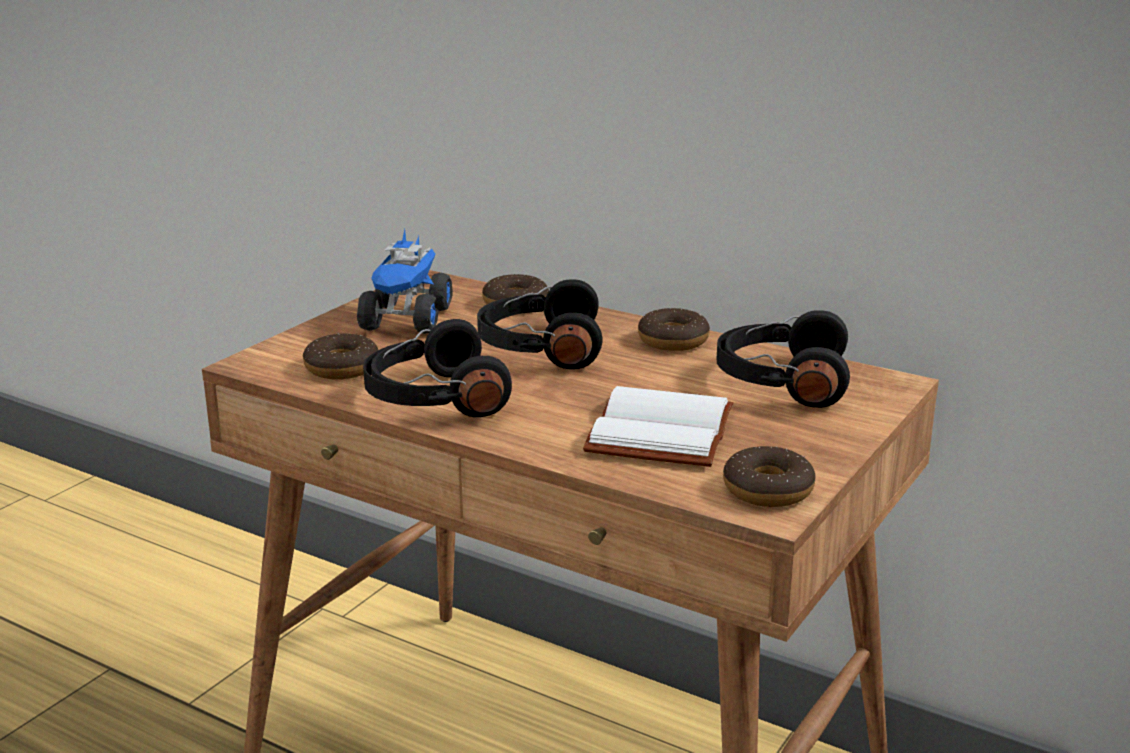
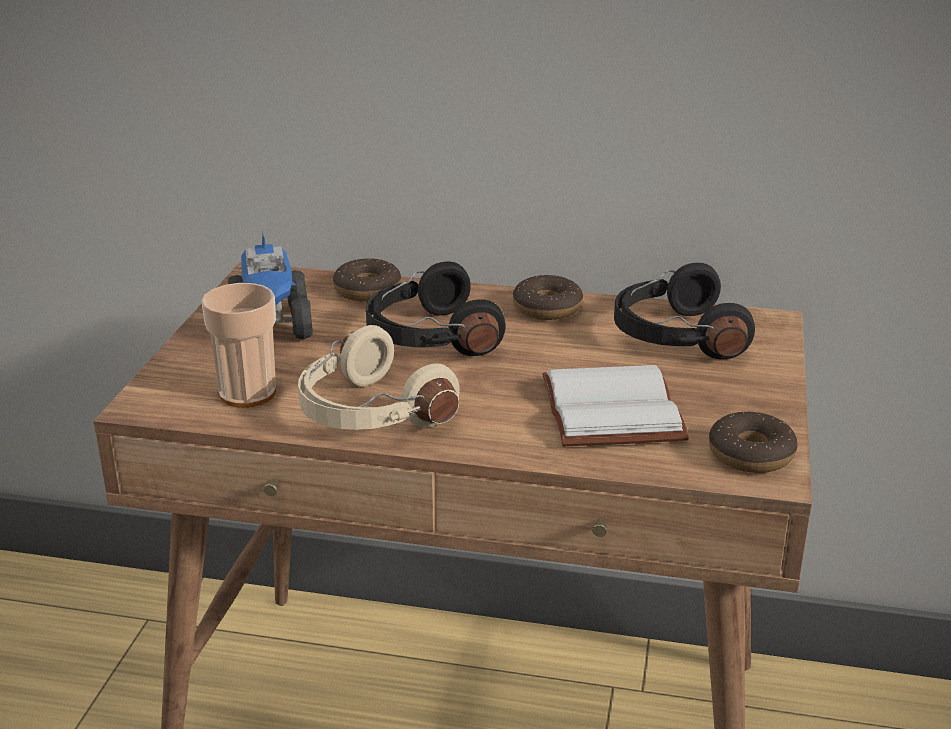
camera: 20 degrees left, 5 degrees up
donut [303,333,378,379] -> cup [201,283,276,408]
black headphones [363,319,512,417] -> beige headphones [298,325,460,430]

